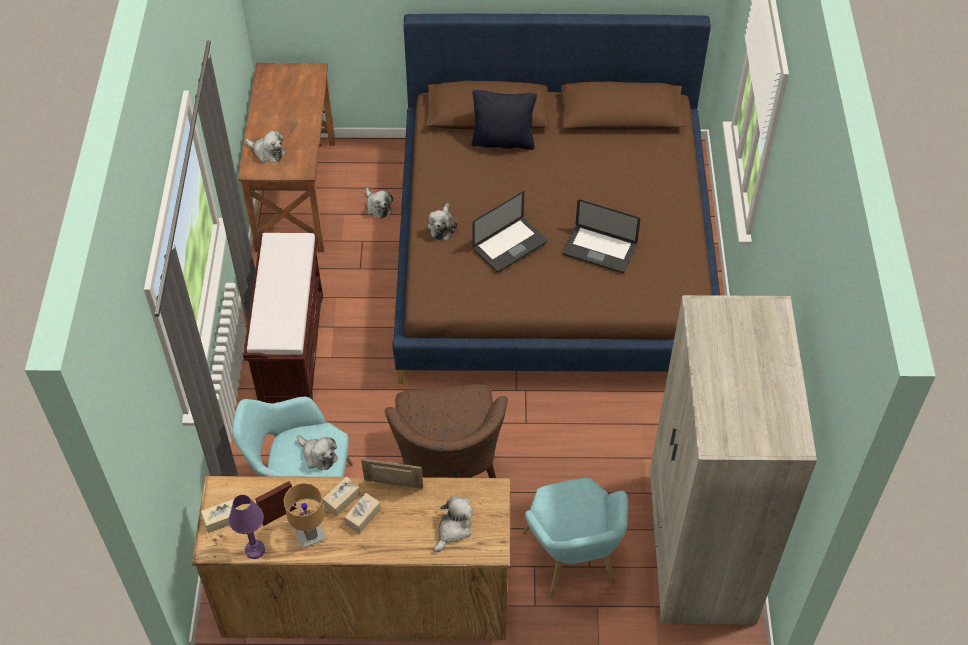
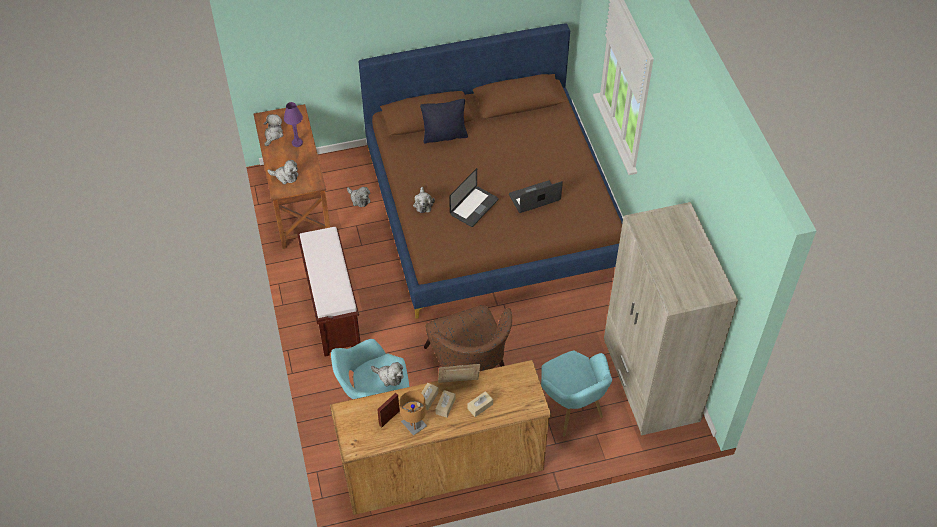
camera: 15 degrees left, 0 degrees up
beige tissue box [201,499,238,533] -> beige tissue box moved to [467,391,493,417]
purple table lamp [229,495,265,559] -> purple table lamp moved to [284,102,303,147]
plush toy [433,496,473,552] -> plush toy moved to [263,114,283,146]
laptop [563,199,640,273] -> laptop turned 150 degrees clockwise [509,180,563,213]

